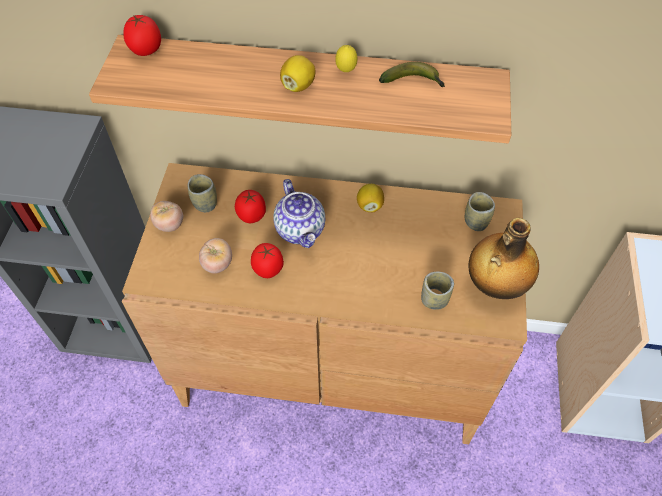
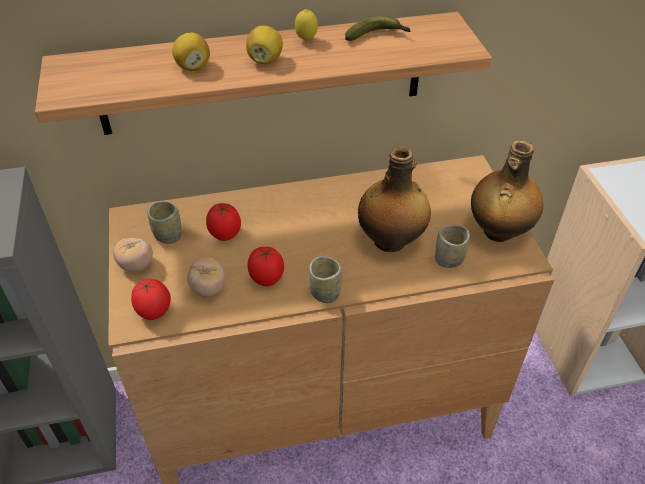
camera: 20 degrees left, 10 degrees down
tomato [123,15,161,56] -> tomato moved to [131,279,171,320]
teapot [273,179,325,248] -> none
lemon [357,184,384,212] -> lemon moved to [172,33,210,71]
cup [465,192,495,231] -> cup moved to [308,256,342,303]
none -> bottle [358,147,431,252]

